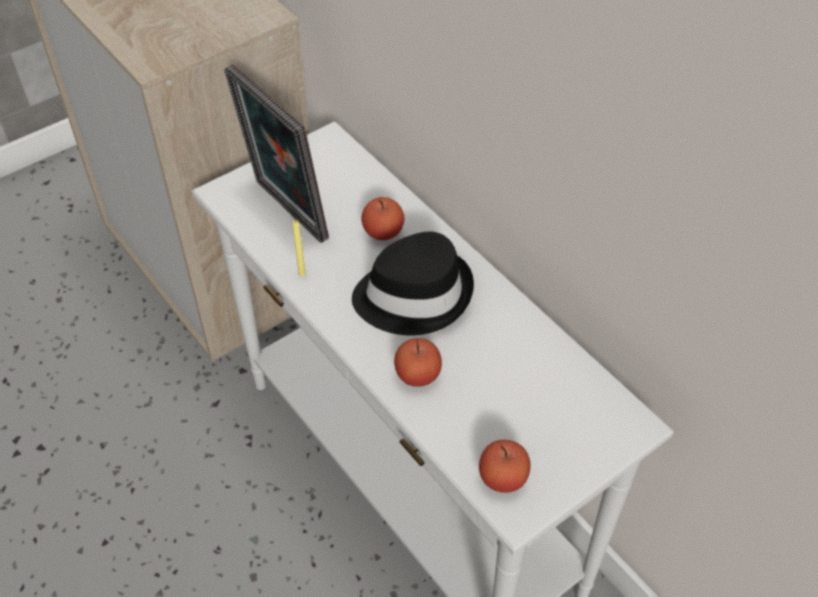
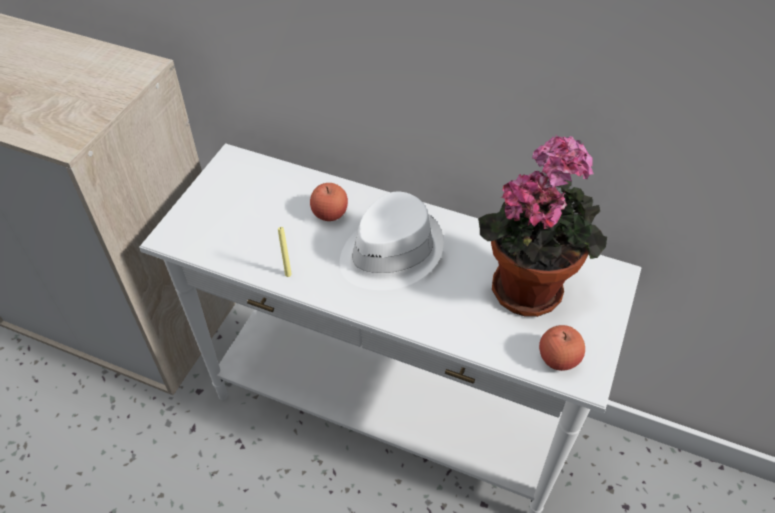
camera: 30 degrees left, 0 degrees up
picture frame [224,65,329,243] -> none
black hat [352,232,474,336] -> white hat [340,192,444,290]
apple [394,338,442,387] -> none
none -> potted plant [478,134,607,317]

